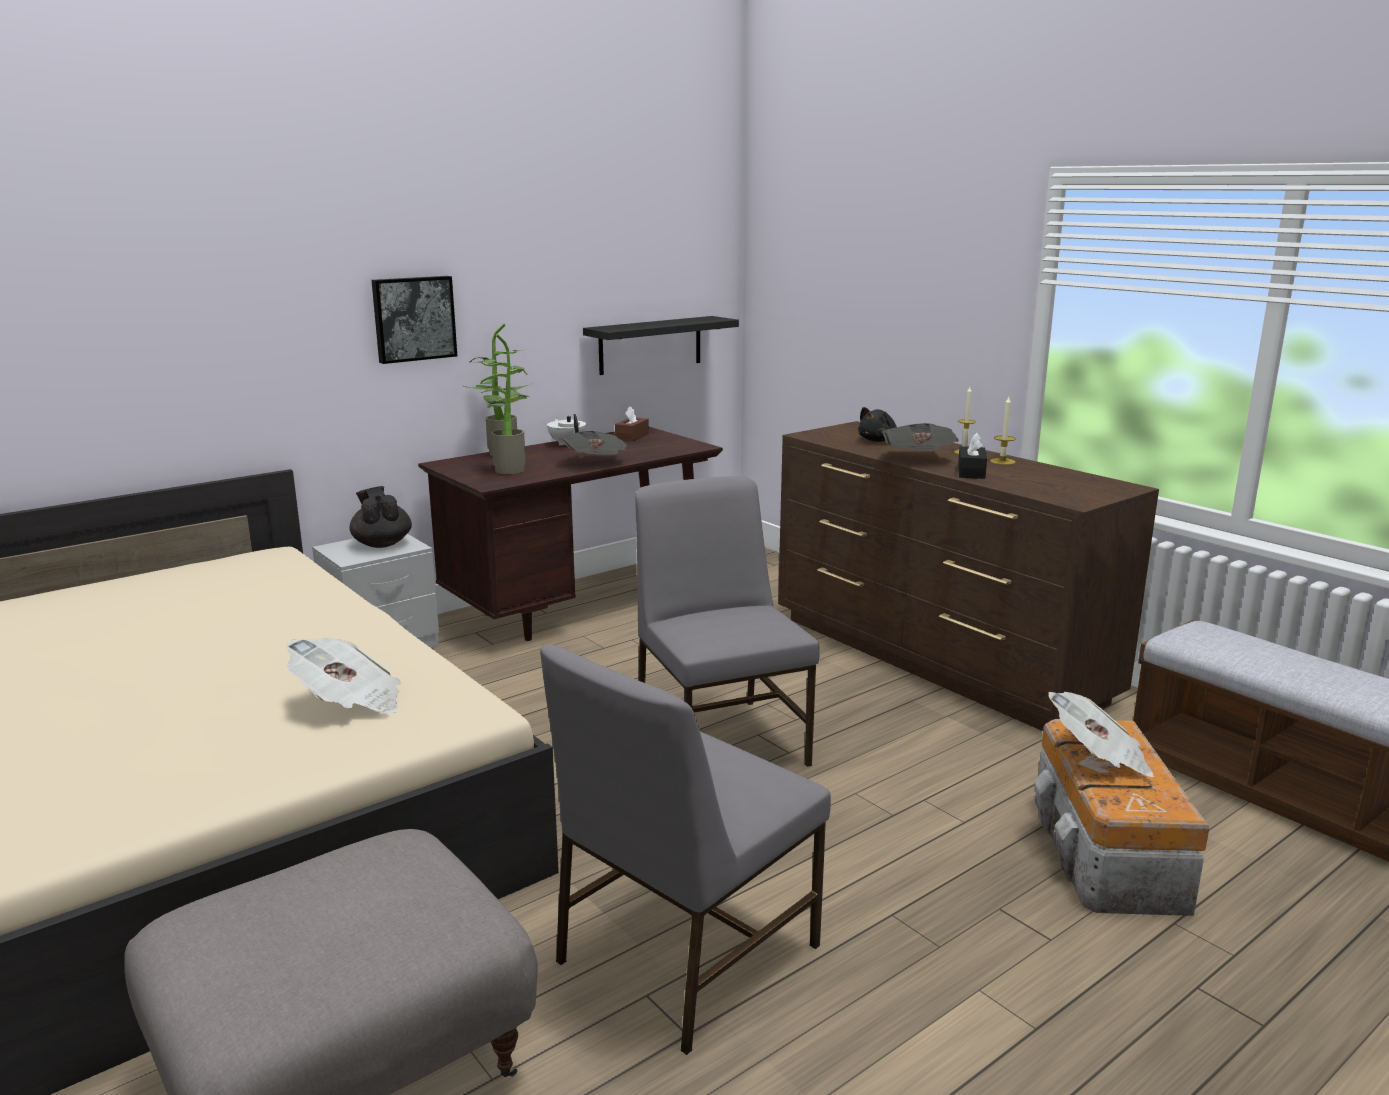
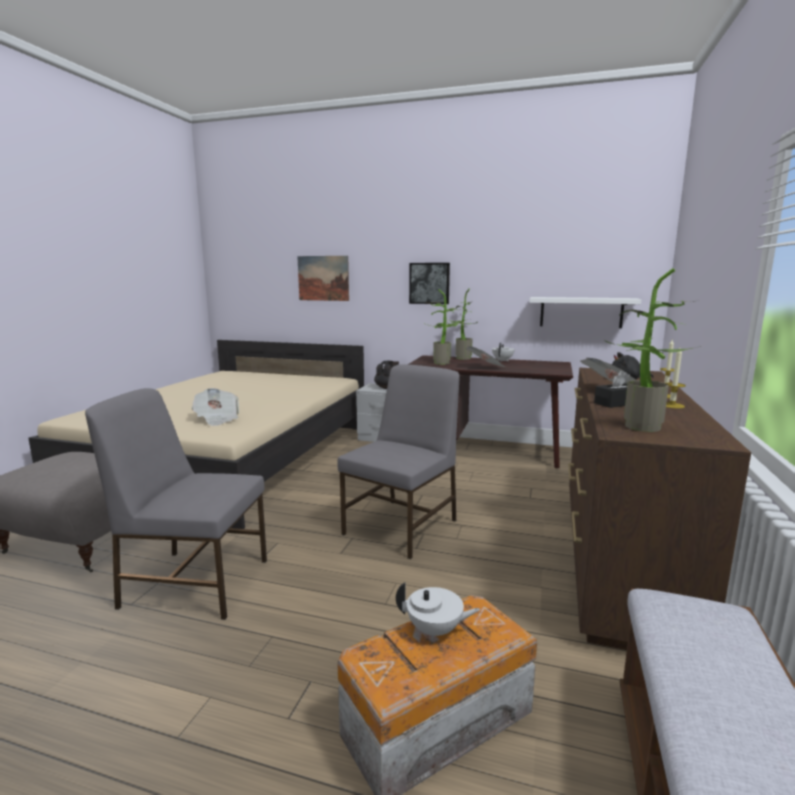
camera: 55 degrees right, 5 degrees down
black shelf [583,316,739,375] -> white shelf [529,297,641,328]
brown tissue box [615,406,649,442] -> none
newspaper [1048,692,1154,777] -> white teapot [396,582,480,641]
none -> picture [297,256,349,301]
none -> potted plant [603,268,701,432]

